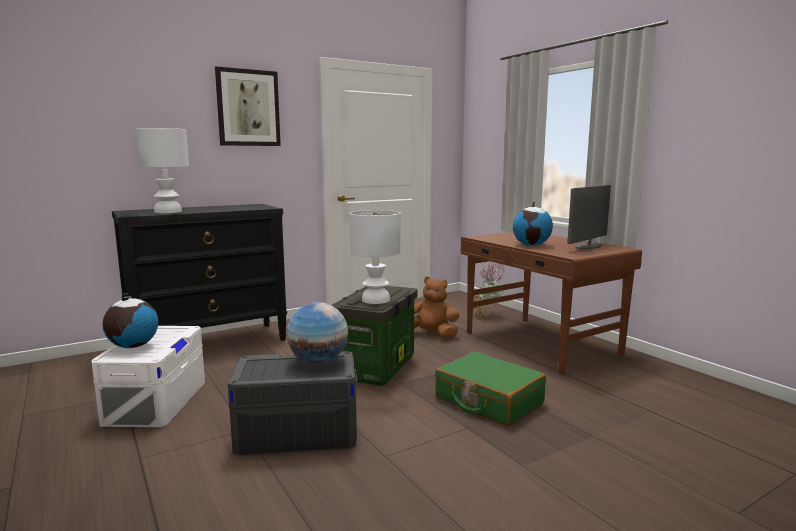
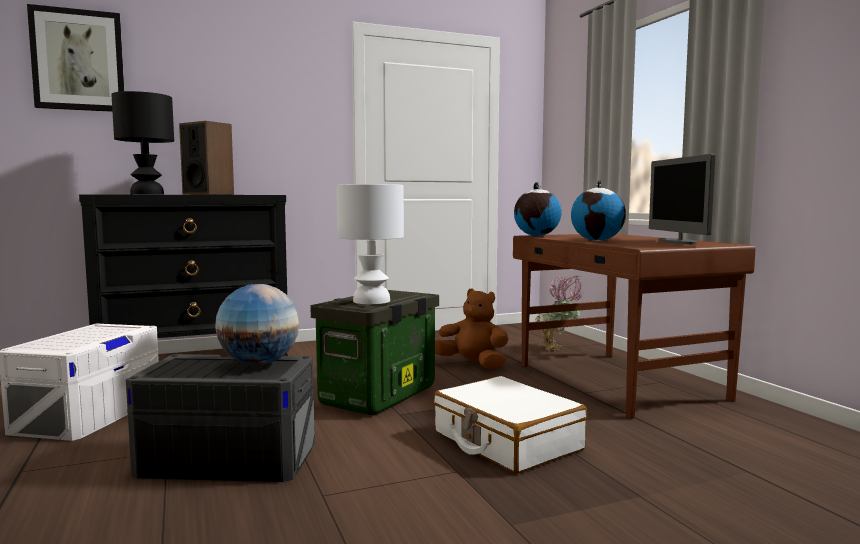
camera: 10 degrees right, 5 degrees down
globe [103,293,158,348] -> globe moved to [514,182,562,236]
white table lamp [135,128,189,213] -> black table lamp [111,91,174,195]
picture [215,67,281,146] -> picture moved to [27,4,124,112]
green suitcase [435,351,546,427] -> white suitcase [434,376,587,474]
monitor [567,185,611,249] -> monitor turned 60 degrees counterclockwise [649,154,715,244]
none -> speaker [179,121,234,195]

